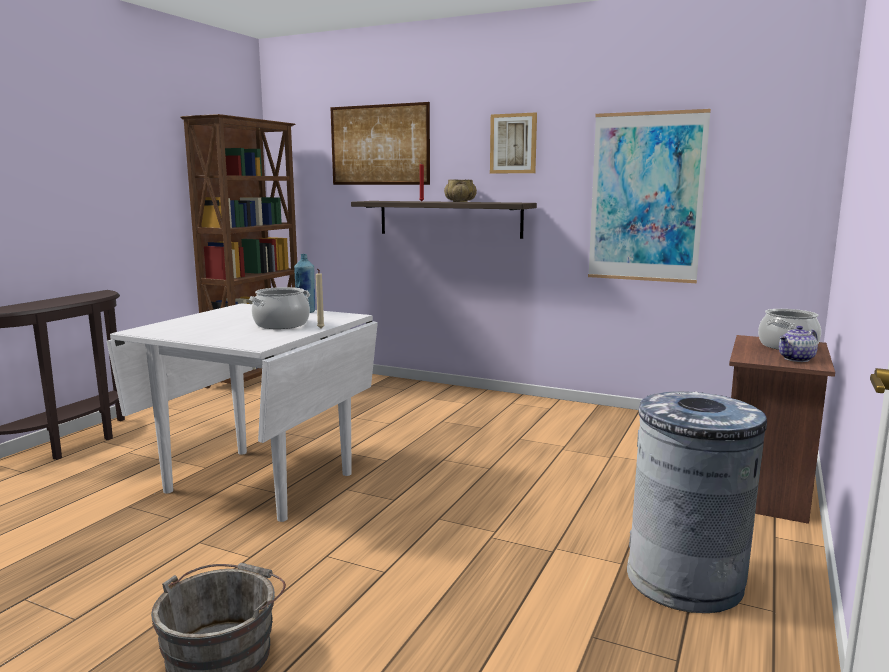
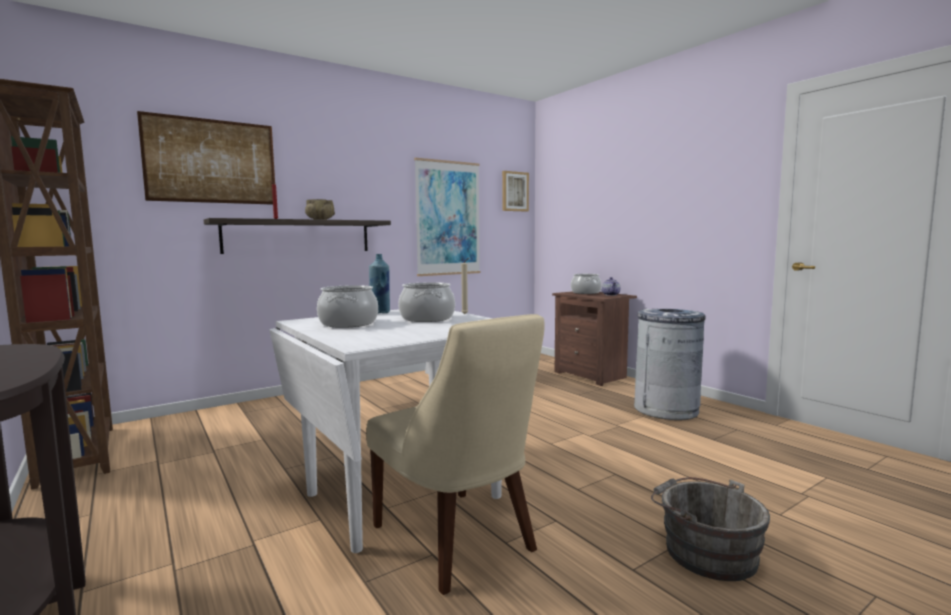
camera: 60 degrees left, 5 degrees down
picture [490,112,537,173] -> picture moved to [502,171,529,212]
none -> cooking pot [317,285,378,328]
none -> beige chair [366,314,545,595]

